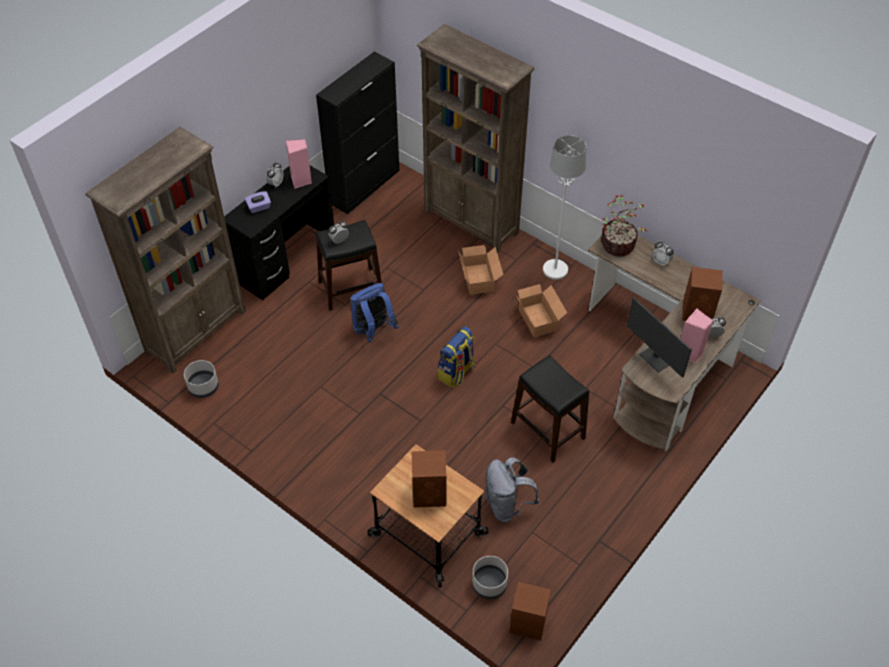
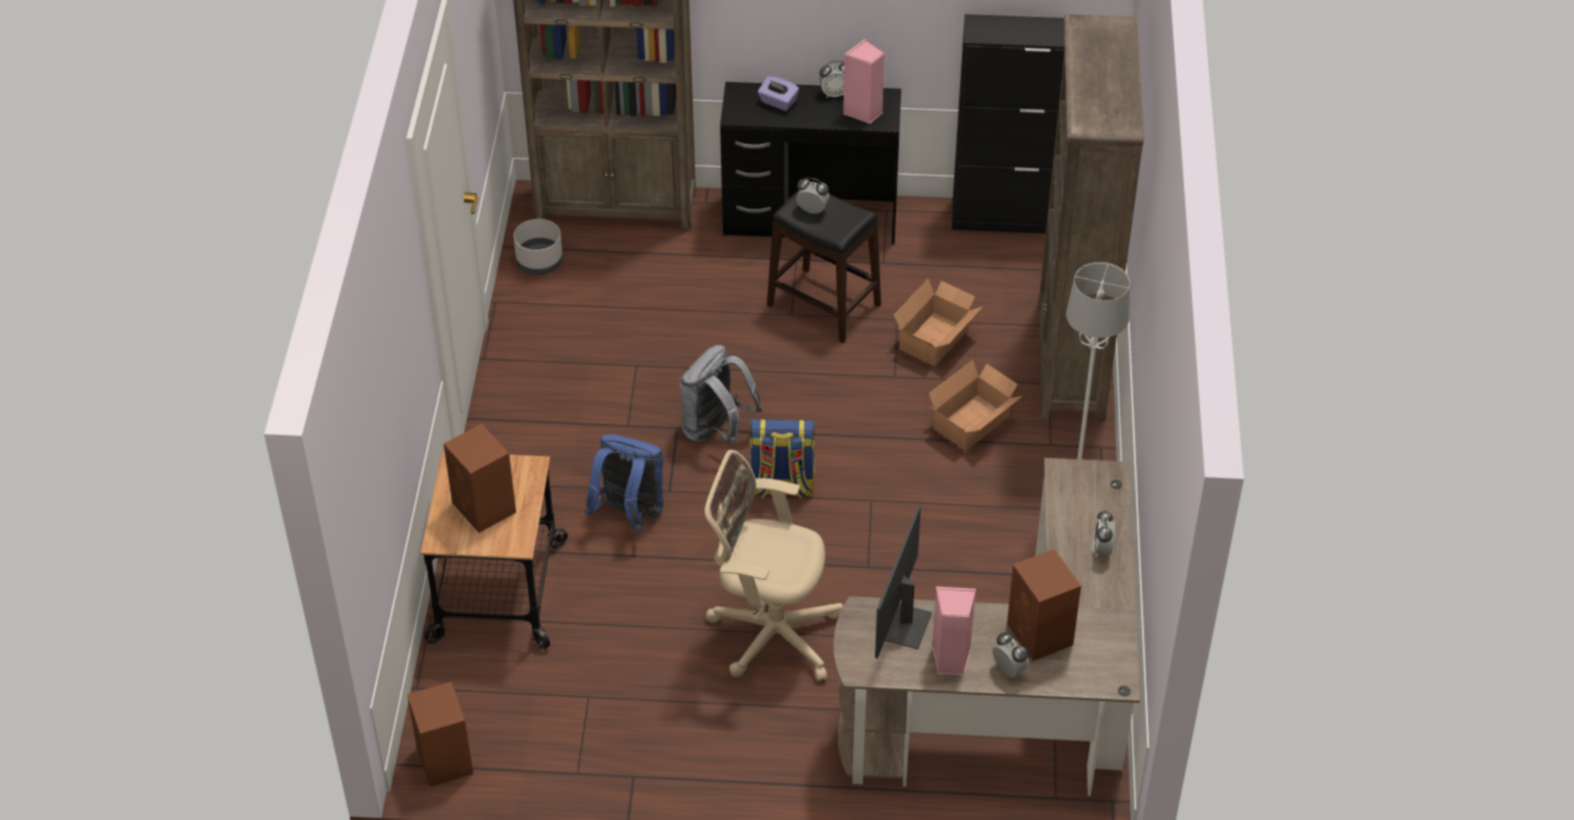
camera: 55 degrees right, 5 degrees down
blue backpack [350,283,399,342] -> blue backpack moved to [585,434,664,532]
grey planter [472,556,508,599] -> none
grey backpack [485,457,539,522] -> grey backpack moved to [680,345,763,444]
black stool [511,355,590,463] -> beige office chair [705,450,843,681]
cardboard box [516,284,567,337] -> cardboard box moved to [894,279,983,366]
potted plant [601,195,647,257] -> none

